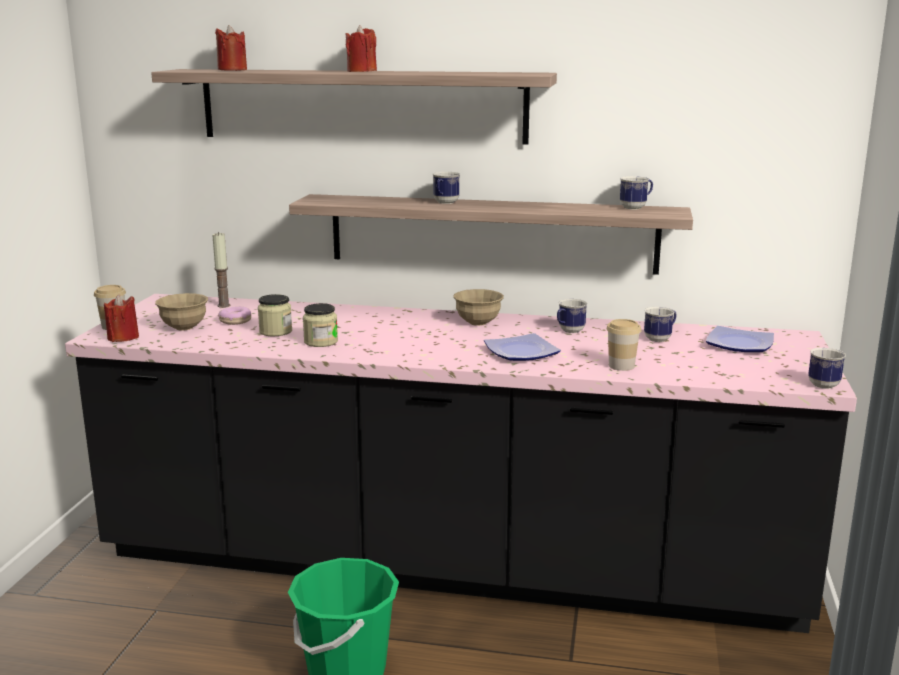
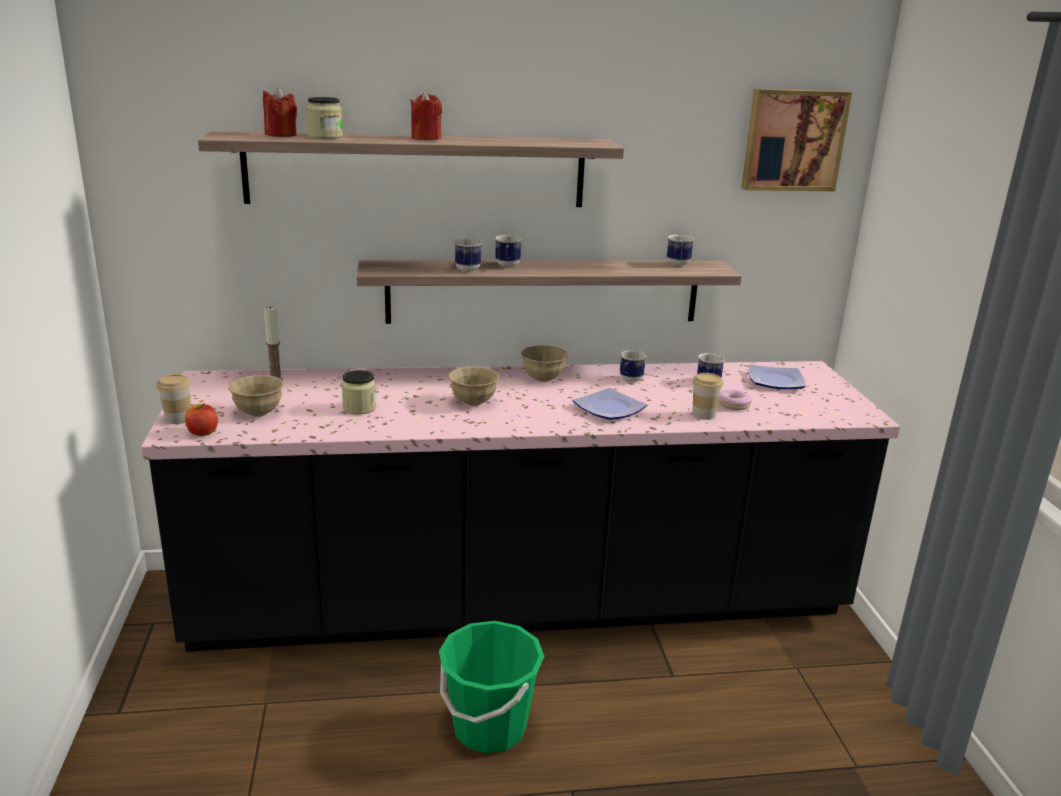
camera: 20 degrees left, 5 degrees up
red candle [104,294,139,342] -> apple [185,403,218,436]
donut [218,307,251,325] -> donut moved to [718,390,752,410]
jar [303,303,338,347] -> jar moved to [306,97,343,139]
mug [808,348,846,389] -> mug moved to [455,239,482,272]
none -> beige bowl [449,366,499,406]
none -> picture [741,89,852,191]

